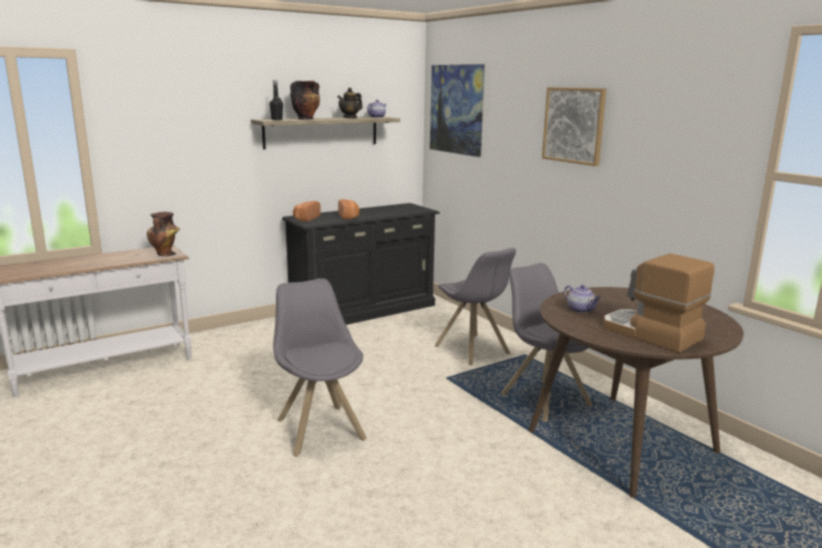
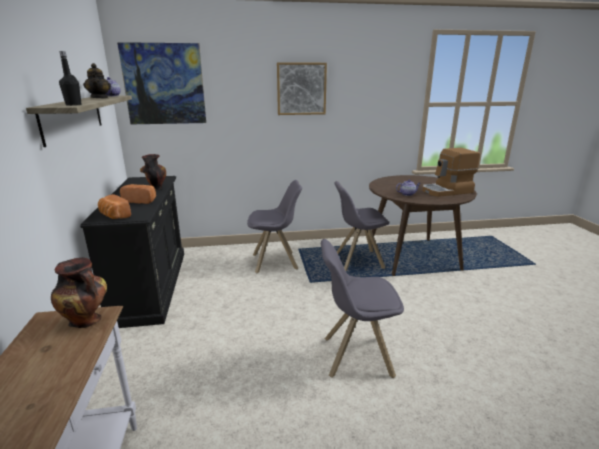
camera: 65 degrees left, 5 degrees up
vase [290,81,320,120] -> vase moved to [140,154,166,190]

